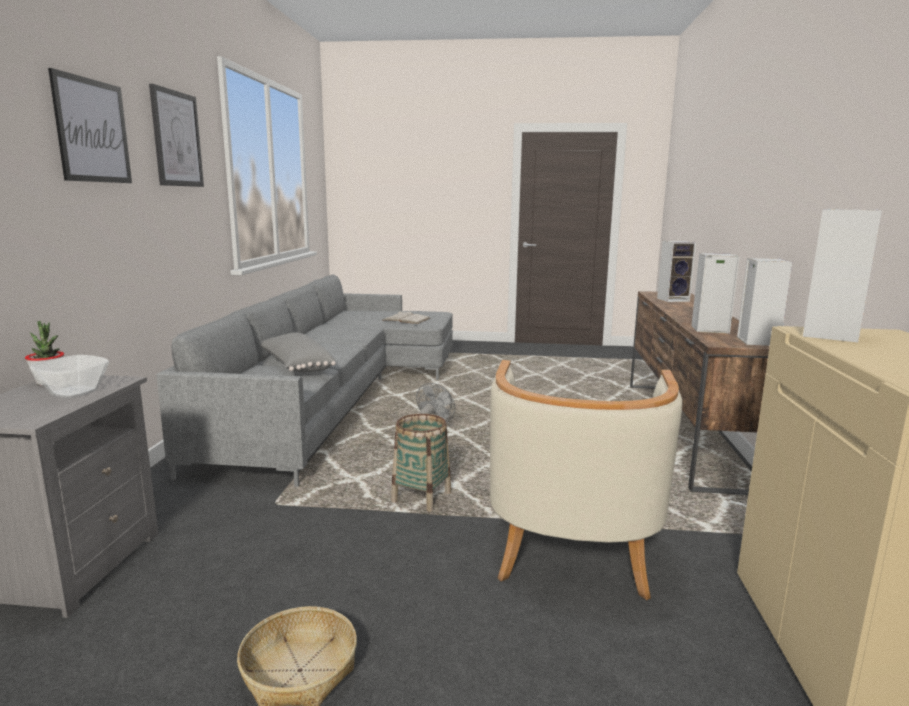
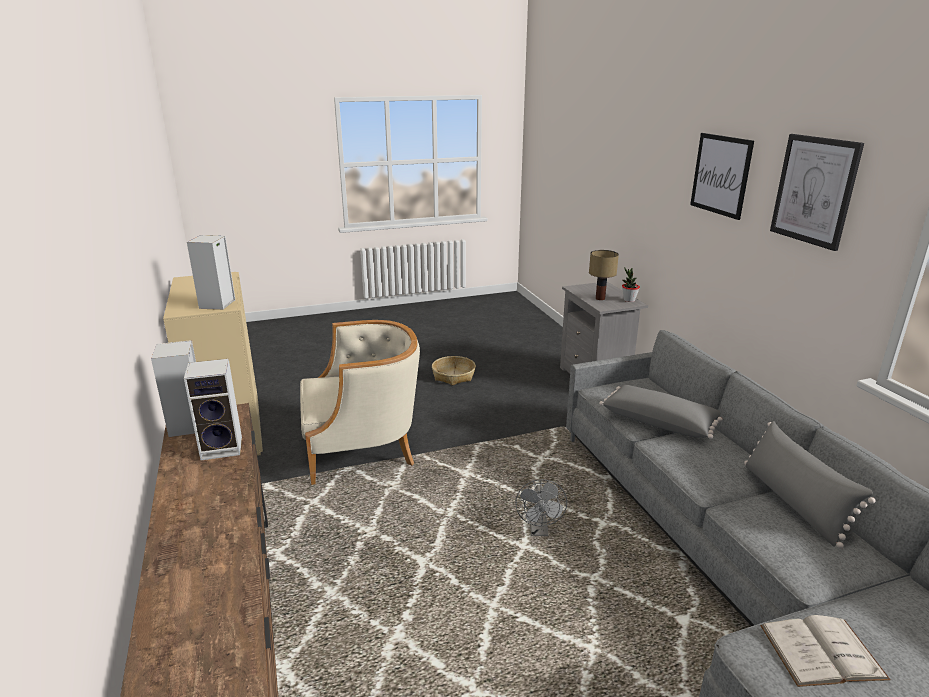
camera: 155 degrees right, 10 degrees up
bowl [30,355,109,398] -> table lamp [589,250,619,300]
basket [391,414,451,512] -> none
beige armchair [490,360,682,600] -> beige armchair turned 90 degrees clockwise [300,320,420,485]
speaker [657,241,696,302] -> none
none -> grey pillow [744,421,876,548]

